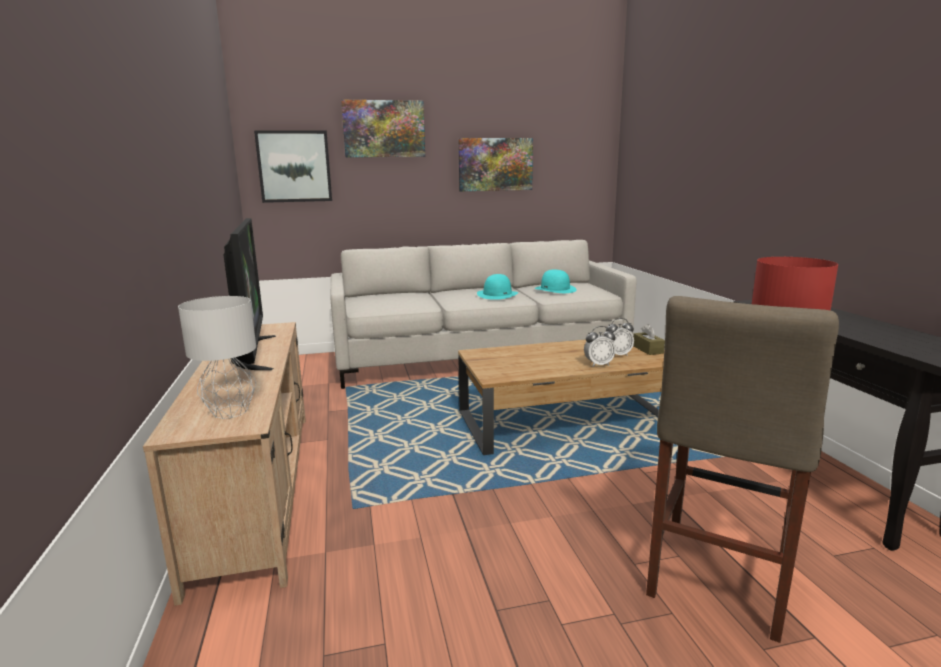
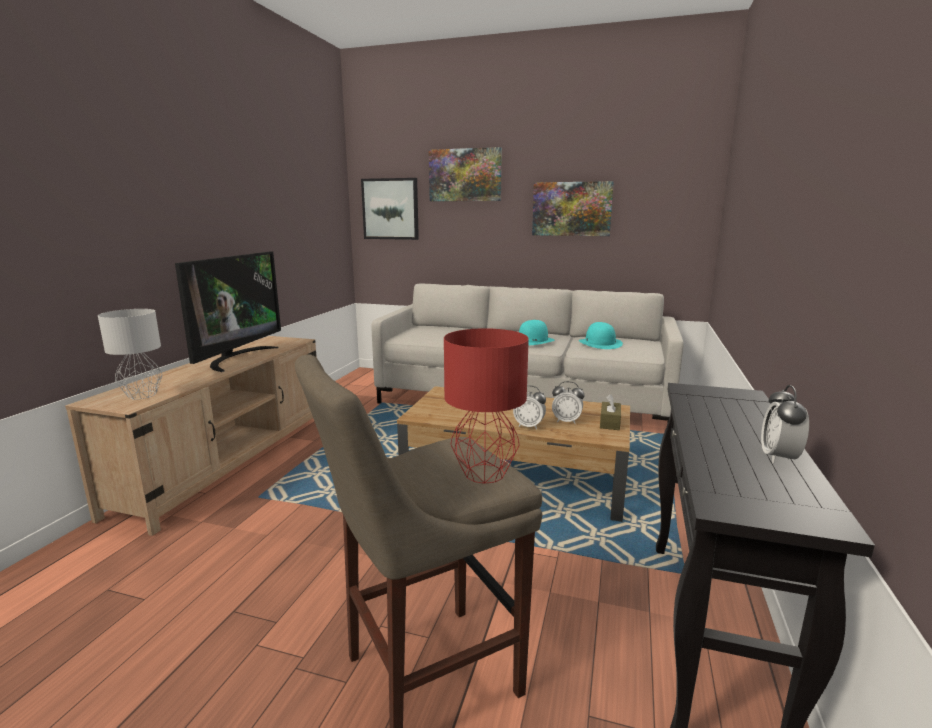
camera: 30 degrees right, 0 degrees up
none -> alarm clock [761,385,809,464]

